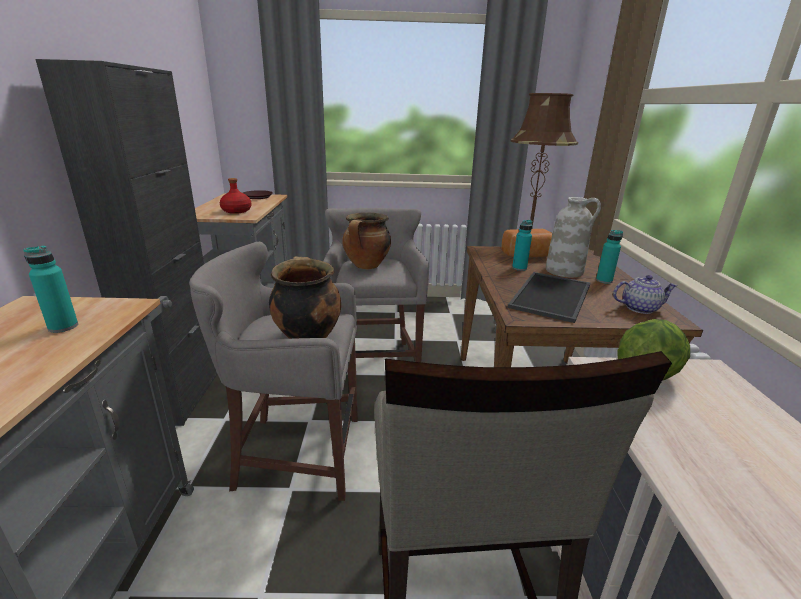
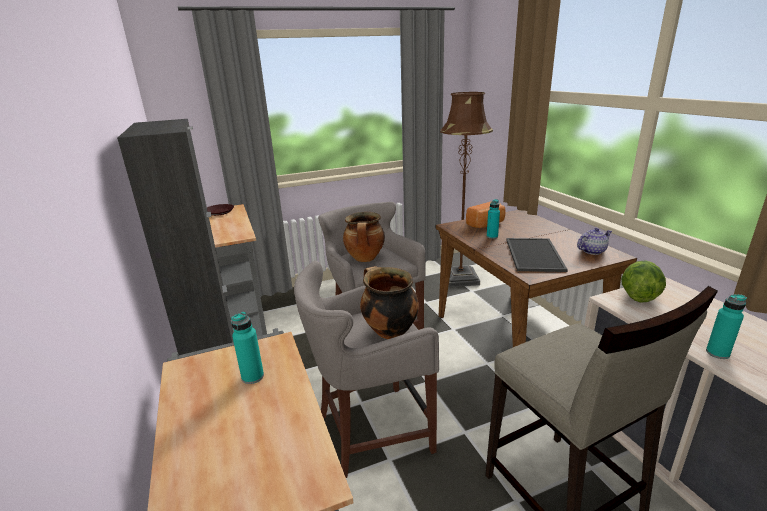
camera: 20 degrees left, 0 degrees up
red bottle [220,178,251,214] -> none
white vase [546,197,601,277] -> none
turquoise bottle [596,230,623,284] -> turquoise bottle moved to [706,294,747,359]

